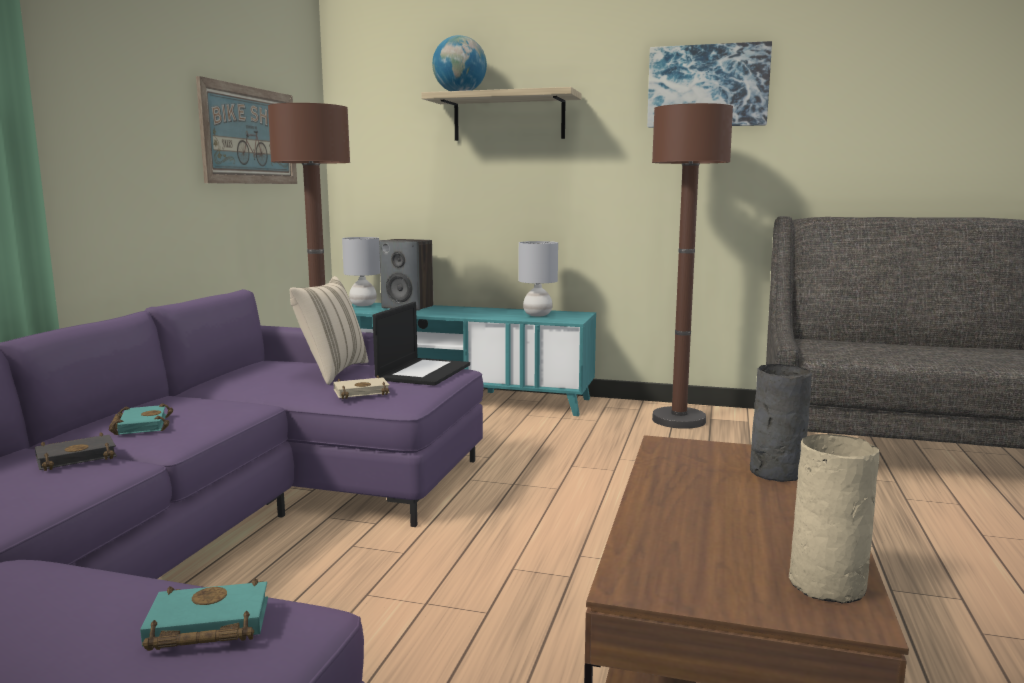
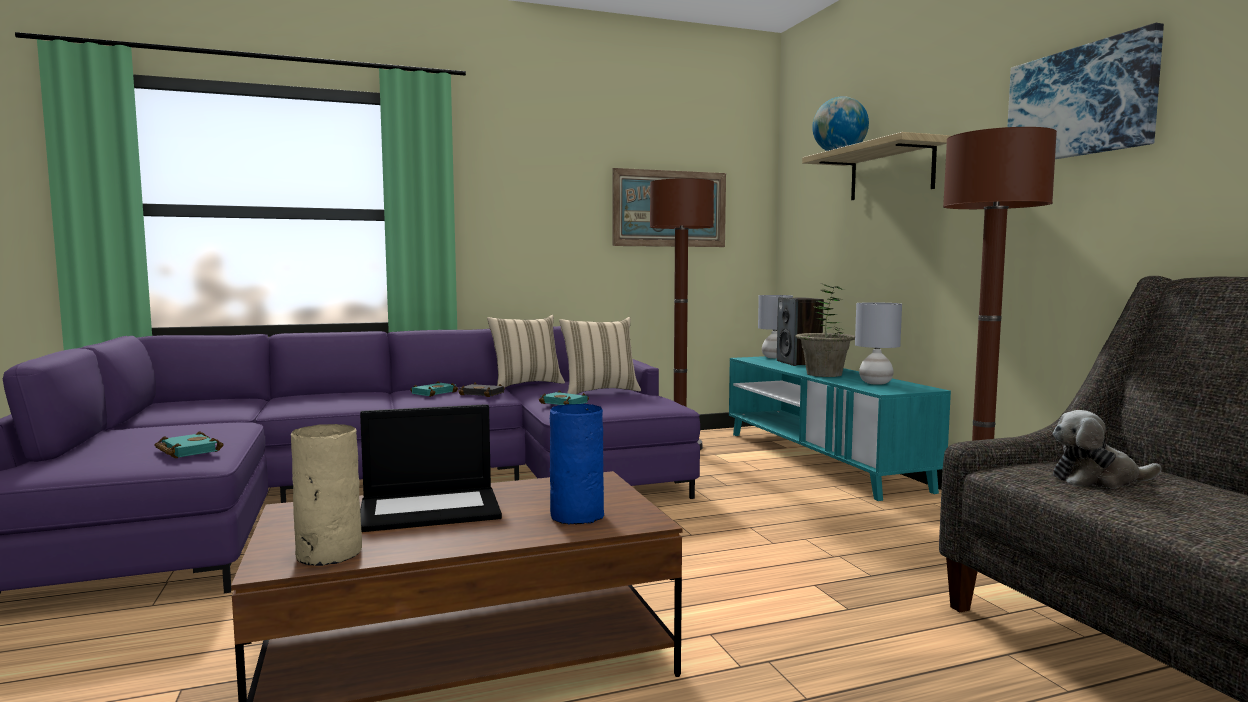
camera: 55 degrees right, 5 degrees down
black book [35,433,117,471] -> black book moved to [458,383,505,397]
beige book [334,375,390,399] -> turquoise book [539,390,589,405]
laptop [373,302,470,386] -> laptop moved to [360,404,502,532]
grey vase [750,364,812,482] -> blue vase [550,404,604,525]
none -> beige pillow [487,315,565,388]
none -> potted plant [795,283,855,377]
none -> plush toy [1053,410,1161,489]

